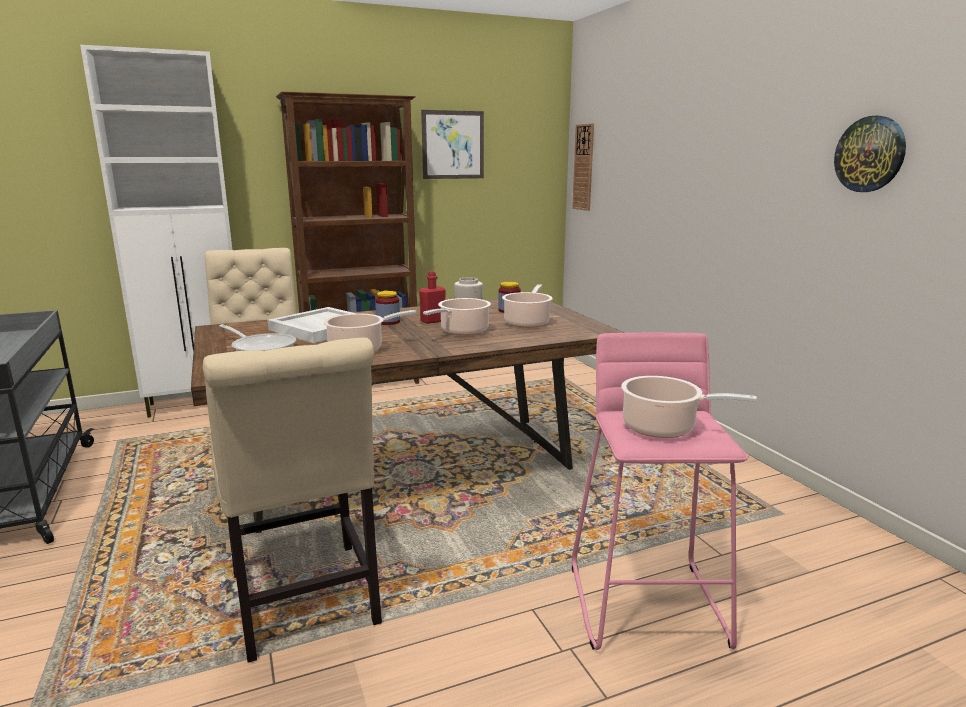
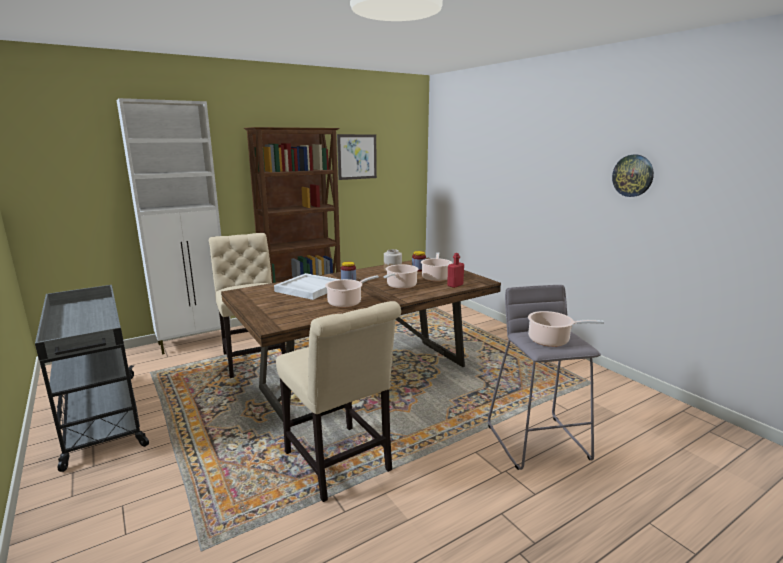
camera: 10 degrees left, 0 degrees up
frying pan [219,324,296,351] -> none
red bottle [419,271,446,324] -> red bottle moved to [447,253,464,288]
wall clock [572,123,594,211] -> none
pink stool [572,332,748,650] -> grey stool [488,285,601,470]

